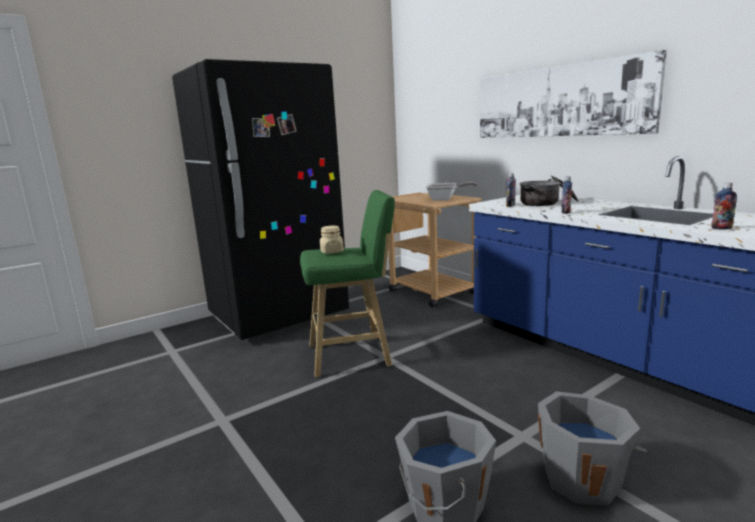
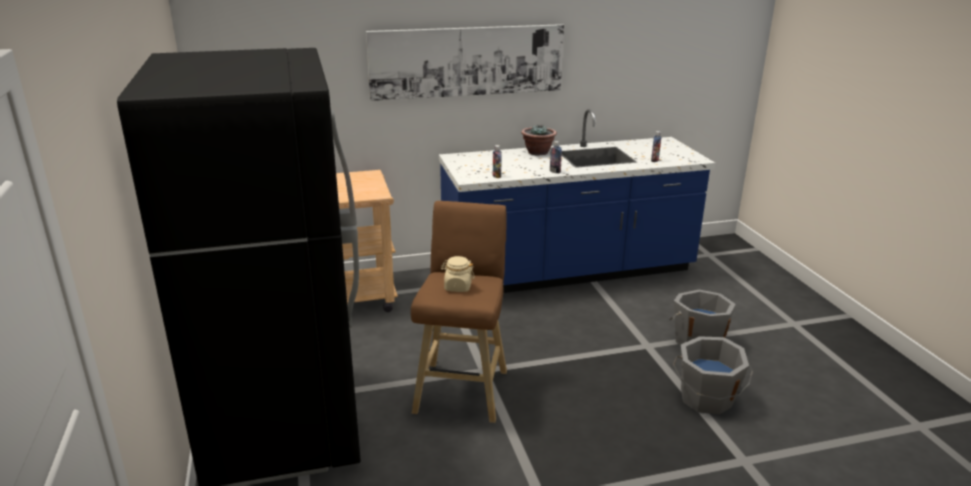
camera: 70 degrees left, 10 degrees up
green stool [300,190,395,377] -> brown stool [411,201,507,423]
frying pan [426,182,478,201] -> none
cooking pot [520,175,579,206] -> none
none -> potted plant [521,124,557,155]

